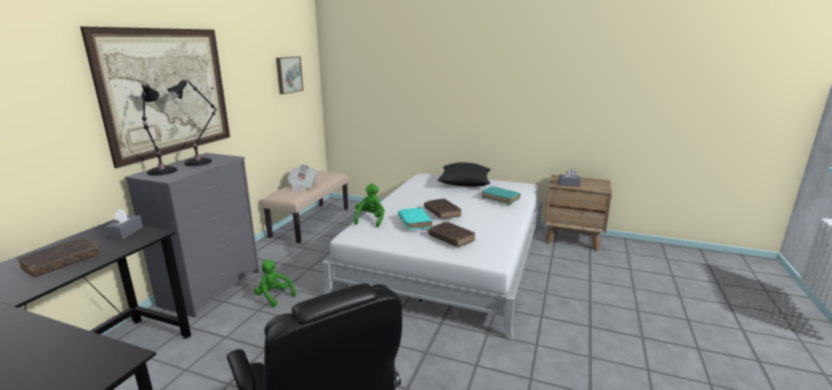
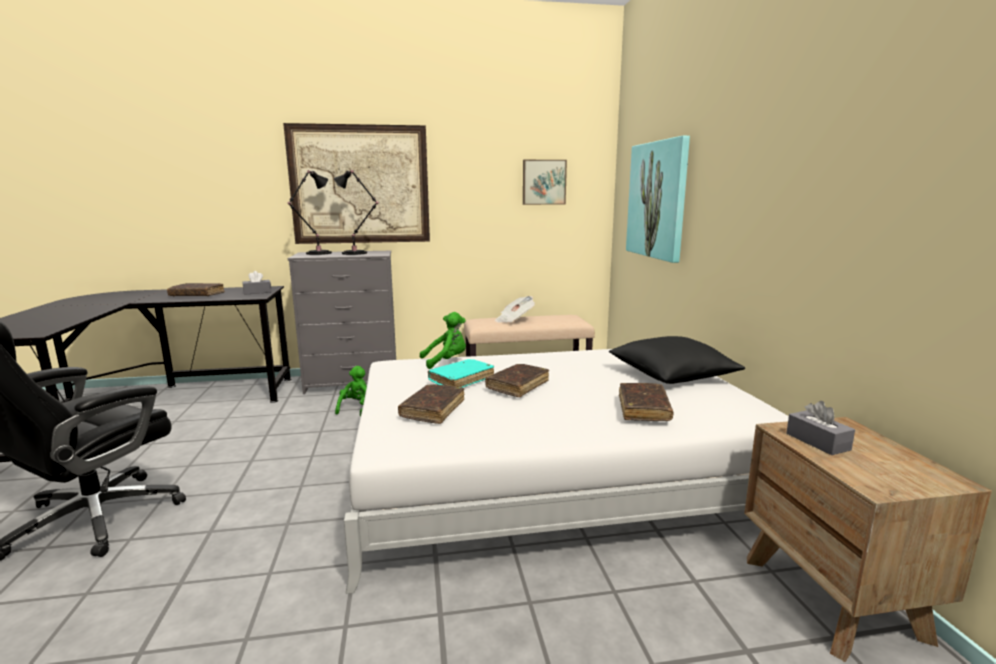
camera: 60 degrees right, 5 degrees down
turquoise book [481,186,520,205] -> brown book [619,383,674,421]
none -> picture [626,136,690,263]

